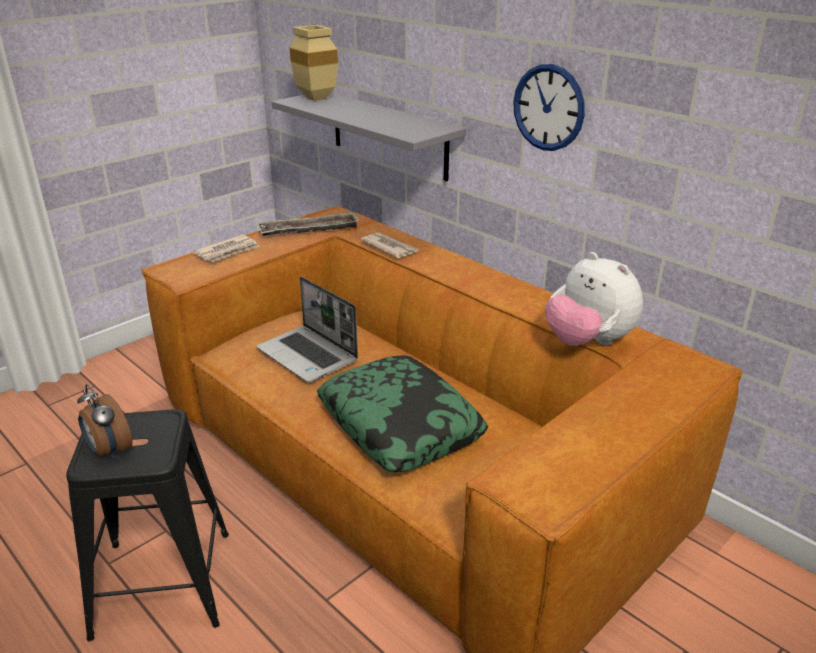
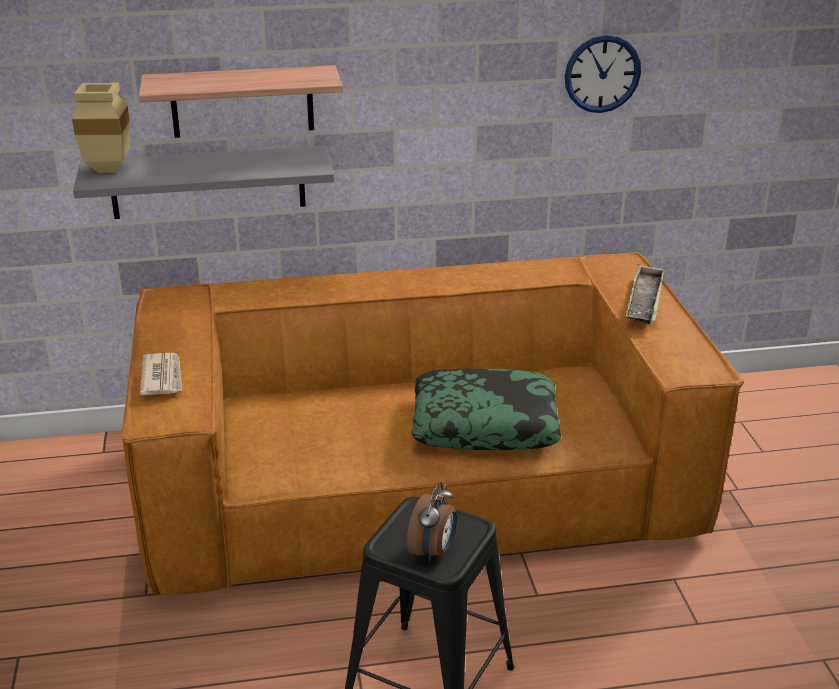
camera: 55 degrees left, 0 degrees up
alarm clock [77,384,132,460] -> alarm clock turned 60 degrees counterclockwise [407,482,457,562]
laptop [256,276,358,382] -> none
tray [257,211,359,236] -> tray moved to [626,264,665,324]
newspaper [361,232,419,258] -> none
wall clock [513,64,585,151] -> wall clock moved to [565,35,641,113]
plush toy [545,252,643,346] -> none
none -> shelf [139,65,343,138]

